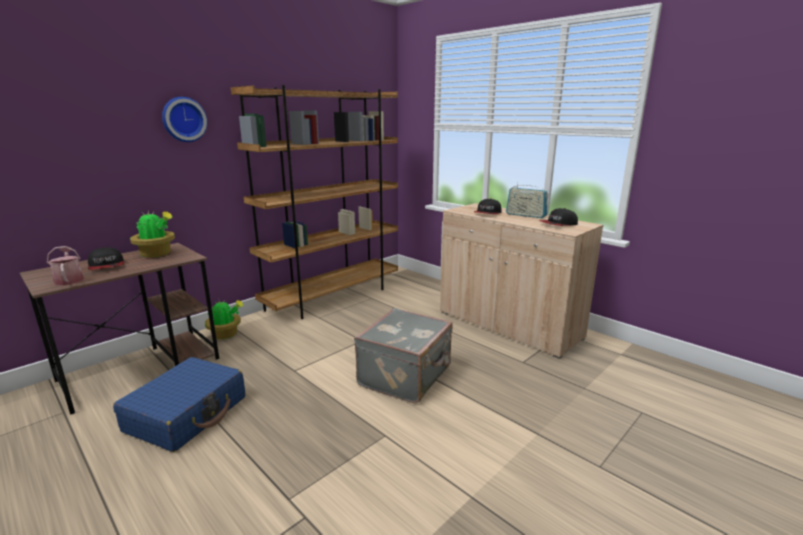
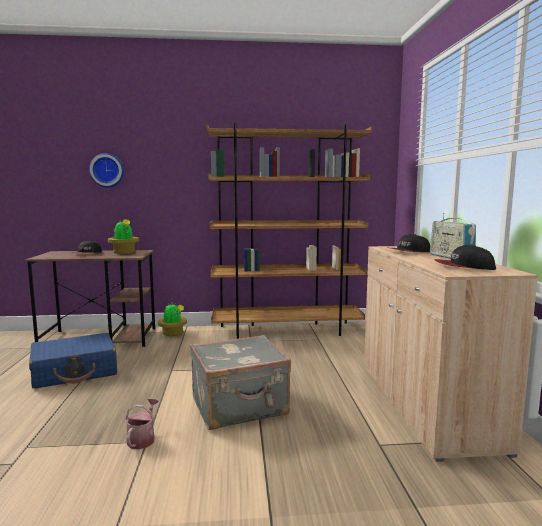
camera: 40 degrees right, 10 degrees down
watering can [47,246,84,285] -> watering can moved to [126,399,159,449]
wall clock [162,97,207,142] -> wall clock moved to [89,153,124,188]

